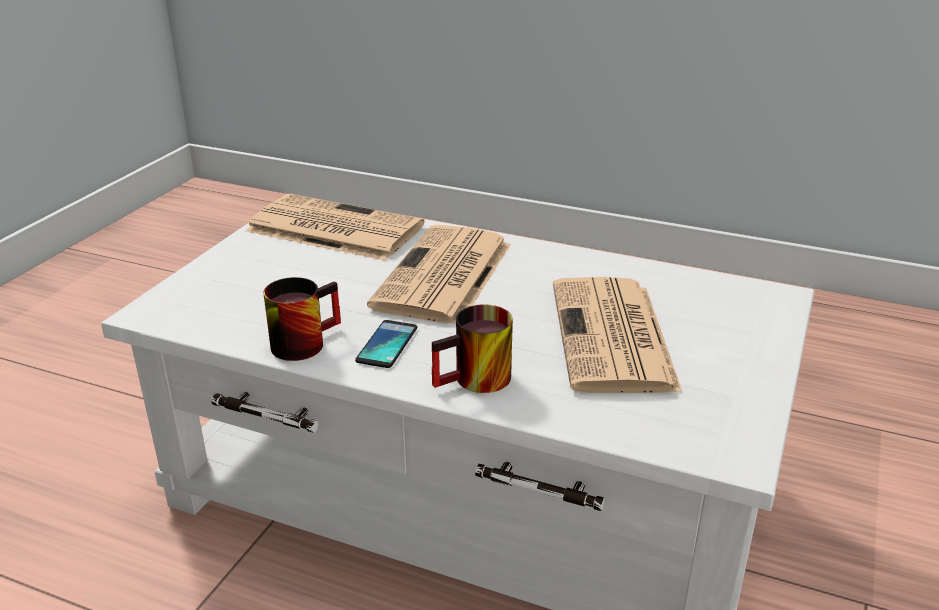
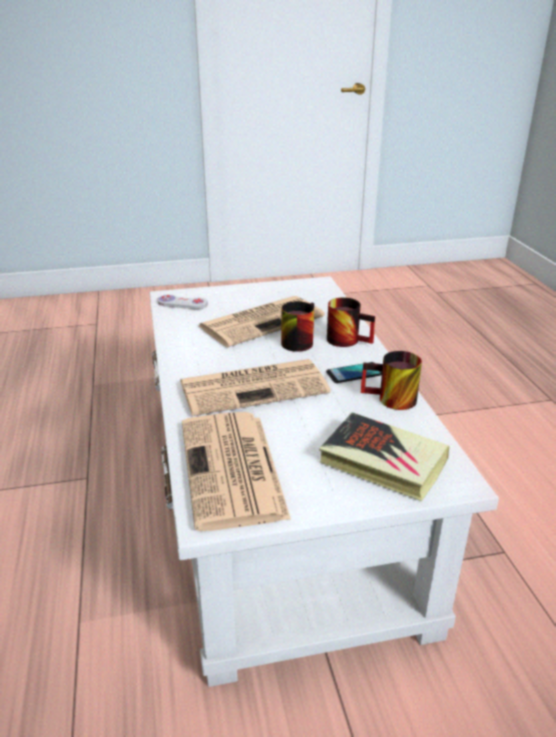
camera: 125 degrees left, 0 degrees up
none -> white game controller [157,295,208,309]
none -> mug [281,301,314,352]
none -> book [319,412,450,501]

